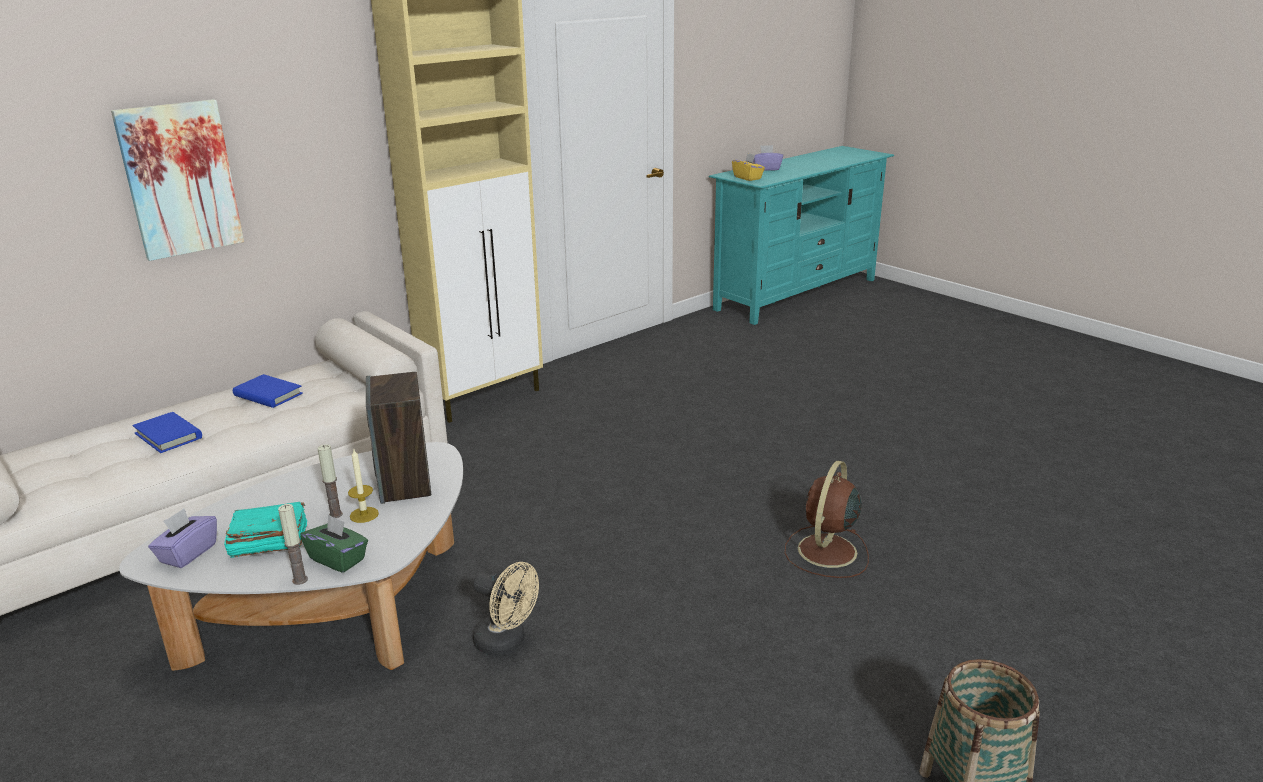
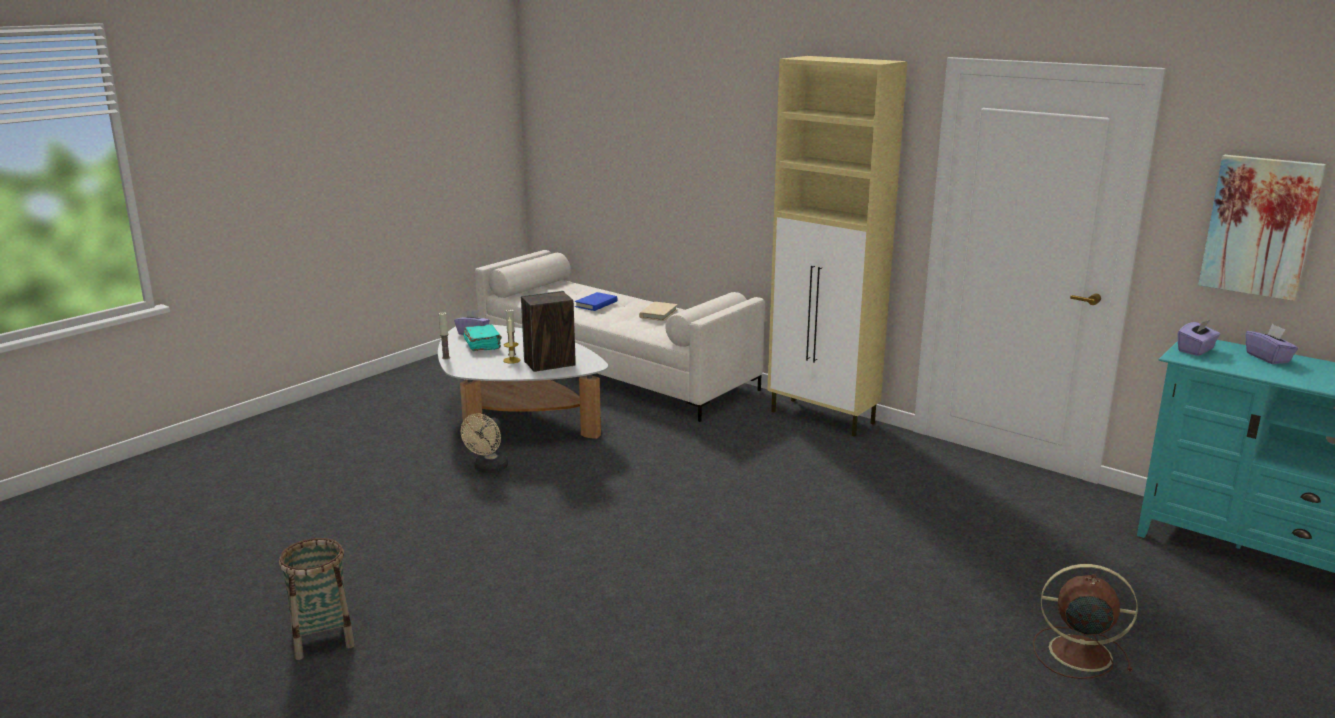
camera: 80 degrees right, 5 degrees down
picture [111,99,244,261] -> picture moved to [1198,155,1326,301]
blue book [233,374,303,408] -> beige book [639,302,678,321]
green tissue box [300,514,368,573] -> none
yellow tissue box [732,153,765,181] -> purple tissue box [1178,319,1220,356]
brown fan [785,461,869,578] -> brown fan moved to [1033,564,1138,679]

